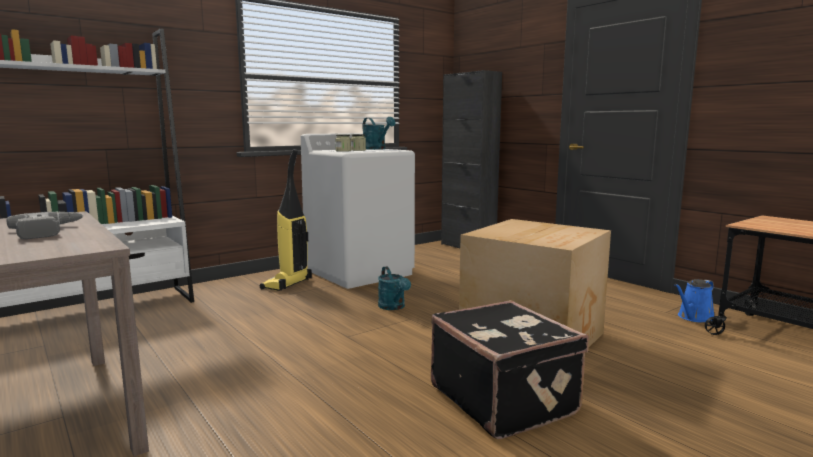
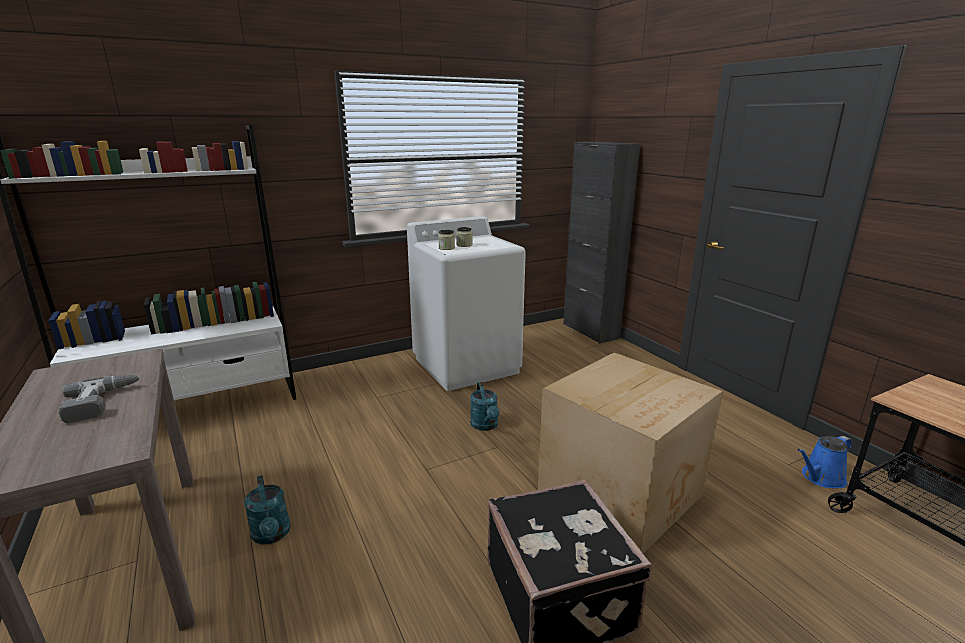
camera: 10 degrees right, 10 degrees up
vacuum cleaner [260,149,312,291] -> none
turquoise watering can [363,117,395,150] -> turquoise watering can moved to [244,475,291,545]

